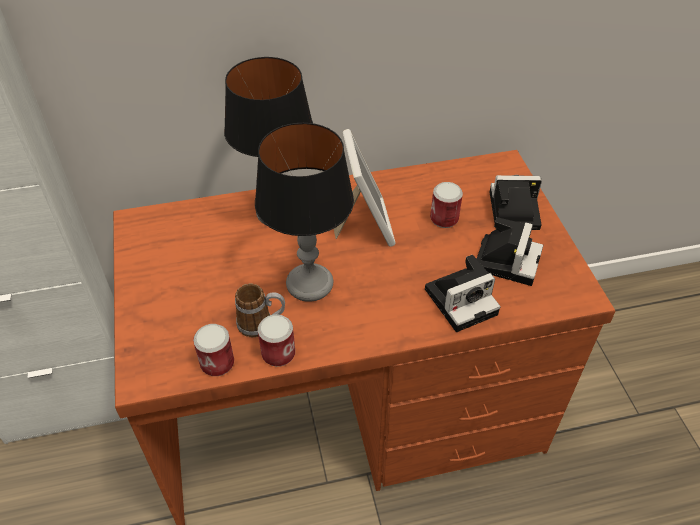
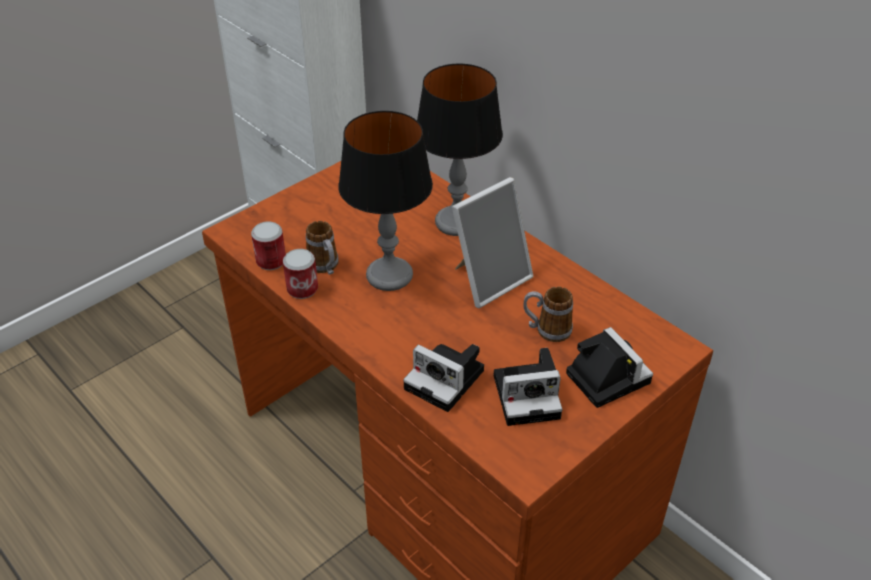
camera: 60 degrees right, 5 degrees down
can [430,182,463,228] -> mug [524,286,573,342]

